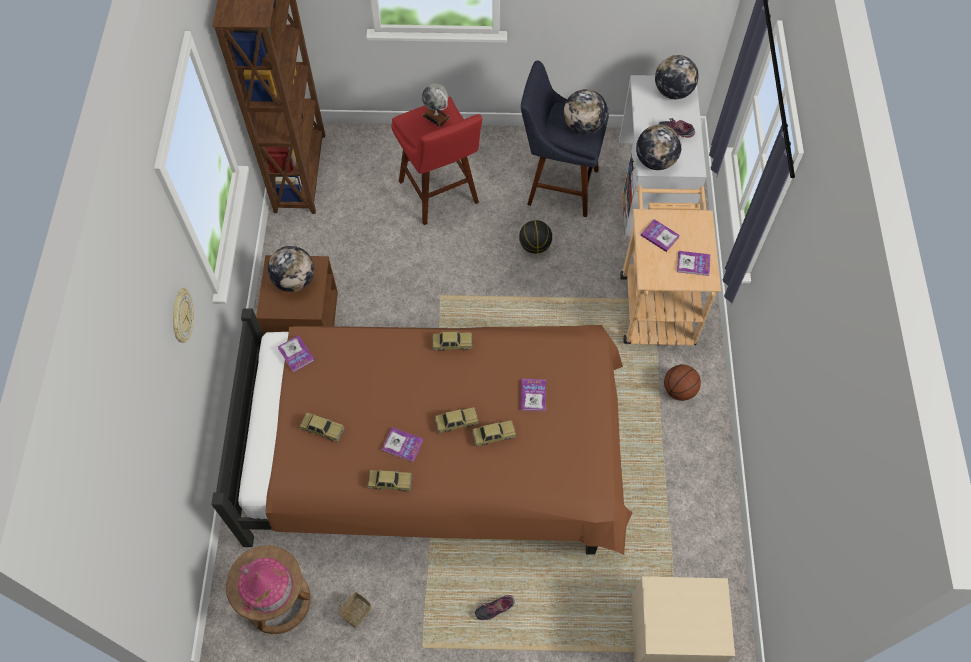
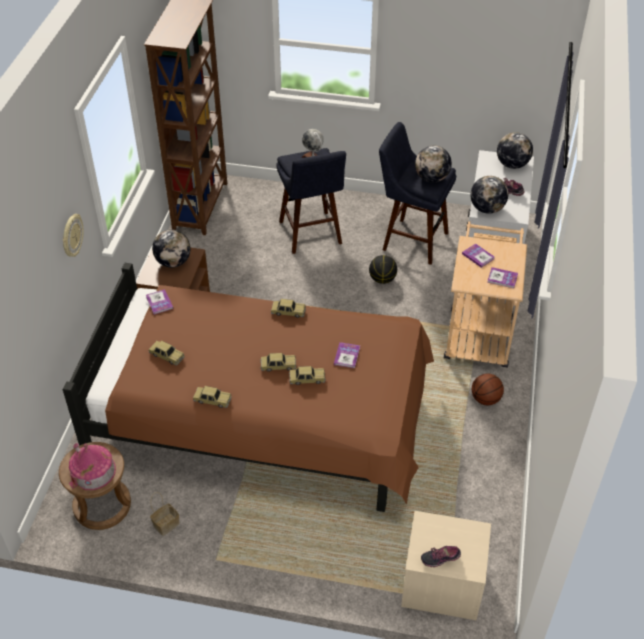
camera: 10 degrees right, 15 degrees down
book [382,427,423,462] -> none
red stool [391,96,482,225] -> blue stool [276,148,346,254]
shoe [475,595,515,620] -> shoe moved to [421,546,461,567]

